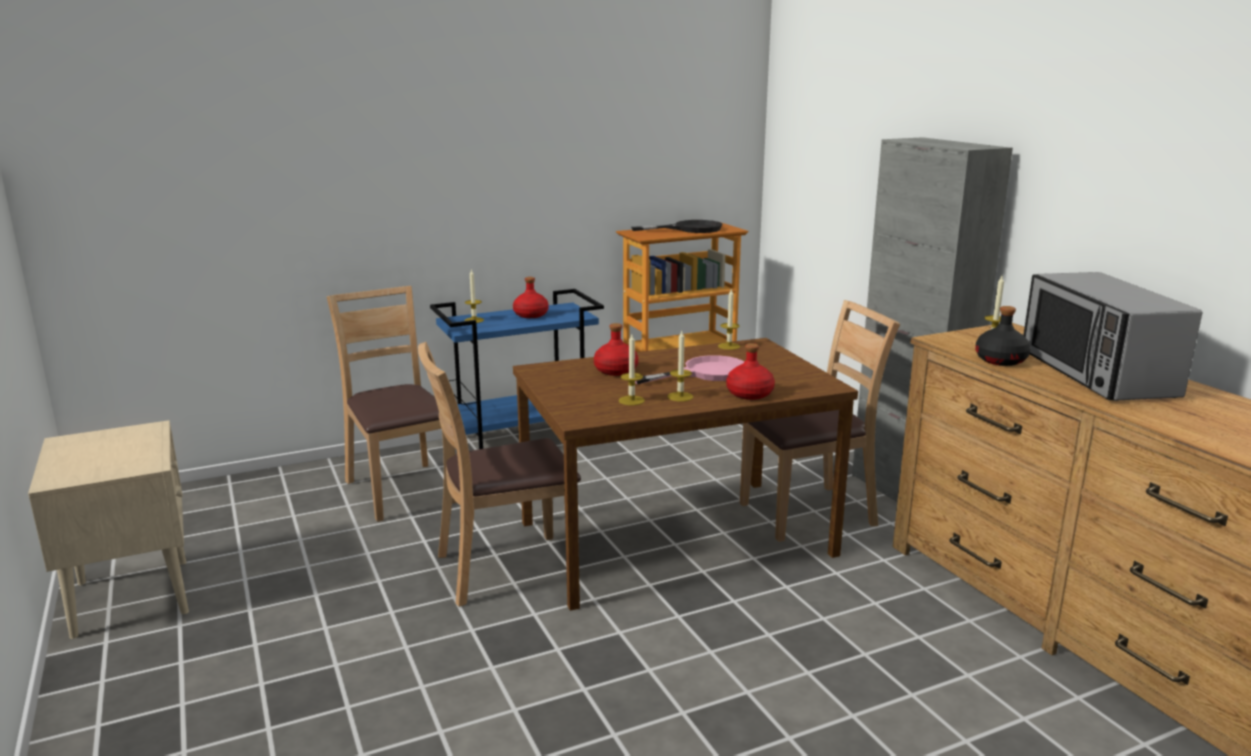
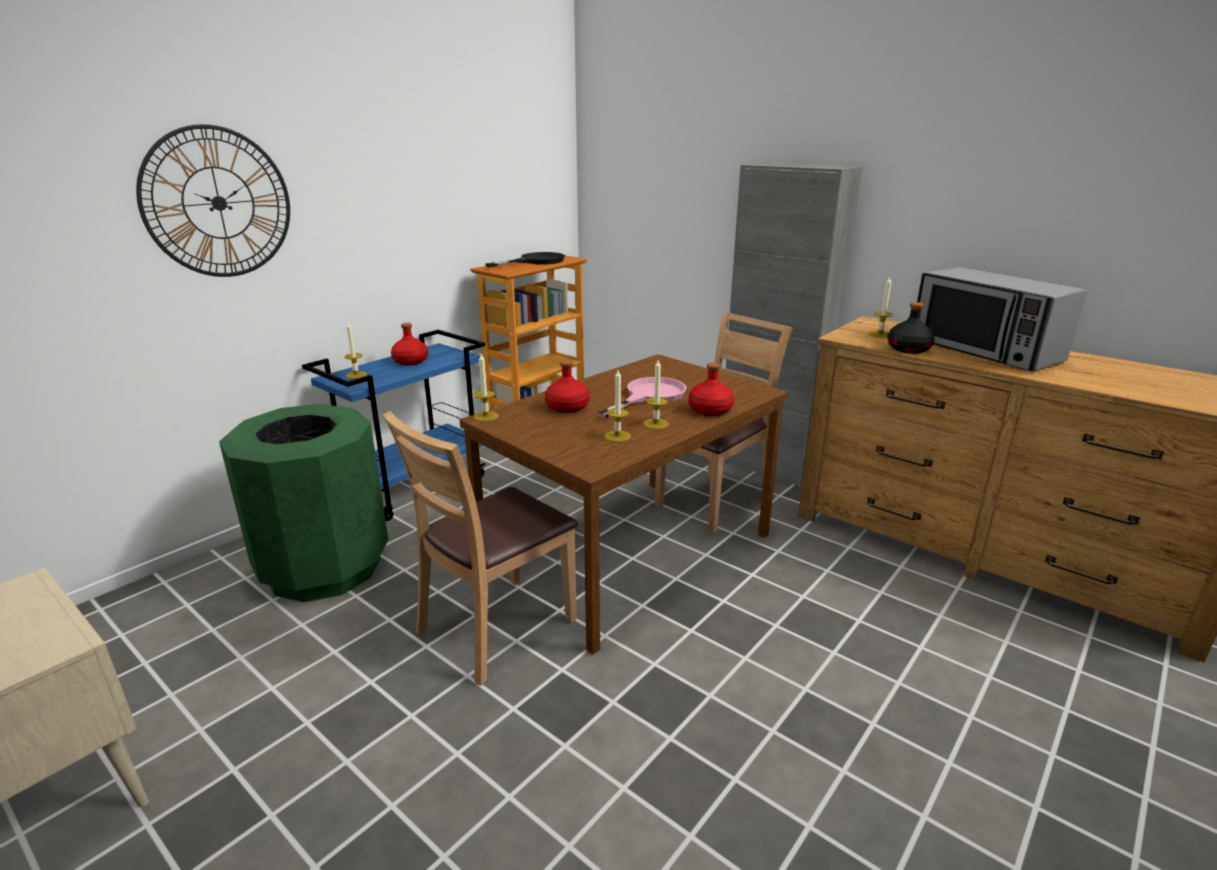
camera: 25 degrees left, 5 degrees up
brown chair [327,286,457,522] -> green trash can [219,404,388,602]
candle [718,289,740,350] -> candle moved to [474,354,499,421]
none -> wall clock [136,124,290,277]

